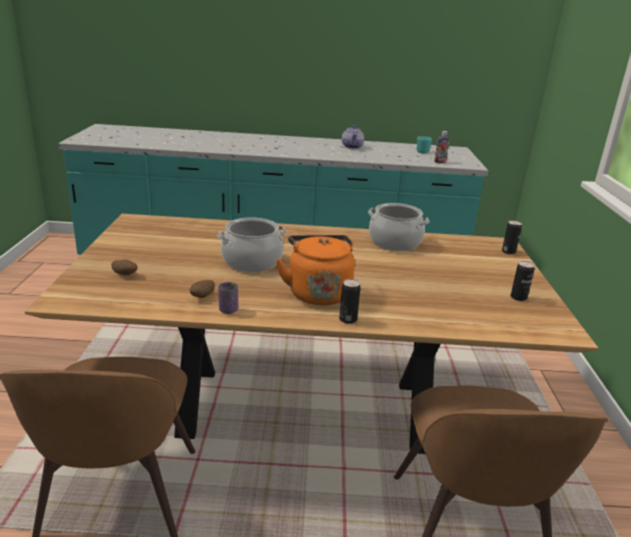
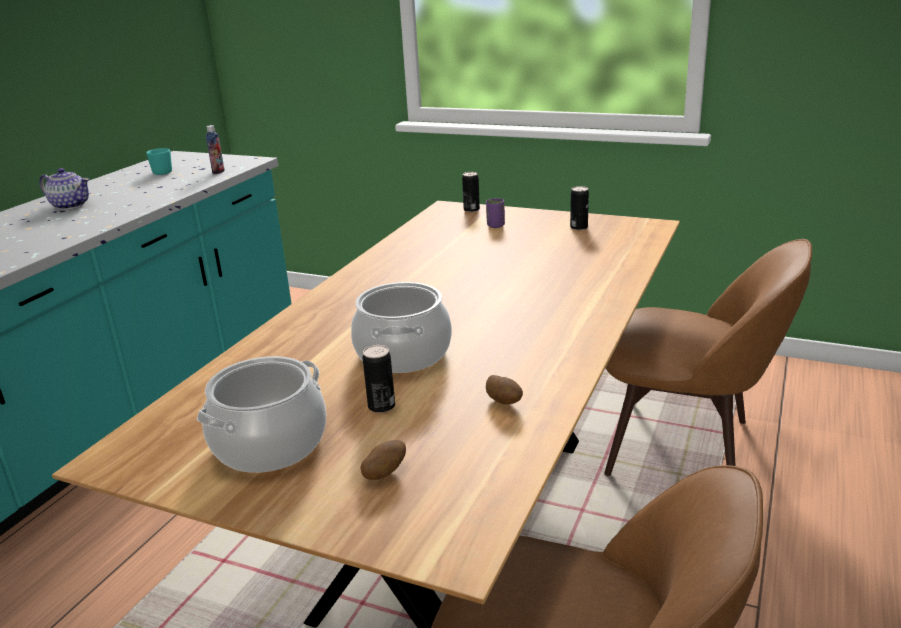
camera: 65 degrees left, 0 degrees up
purple cup [218,282,238,314] -> purple cup moved to [486,198,505,228]
orange kettle [276,235,355,305] -> none
can [339,279,361,324] -> can moved to [362,345,395,413]
cooking pot [368,203,430,251] -> cooking pot moved to [197,356,326,473]

